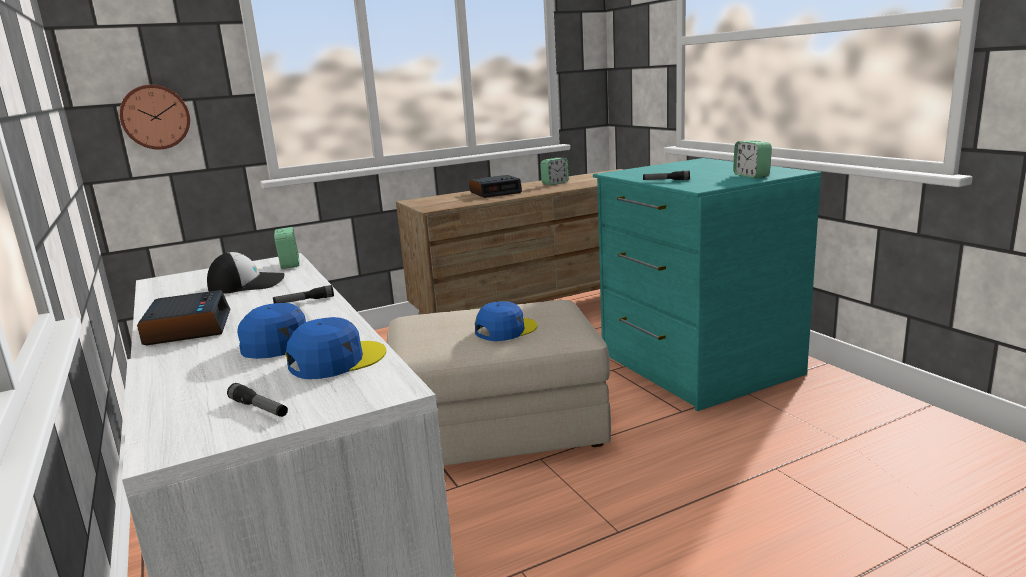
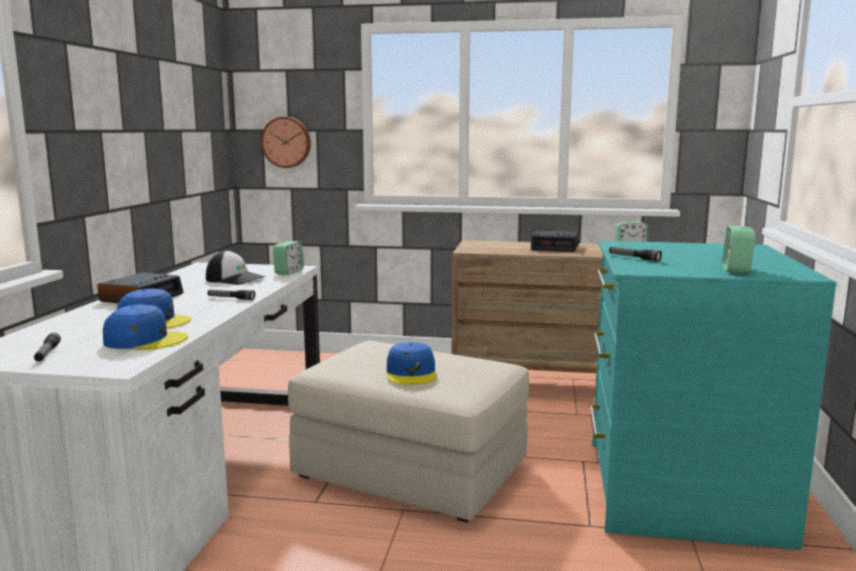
camera: 35 degrees right, 5 degrees down
blue cap [475,301,537,341] -> blue cap turned 90 degrees clockwise [387,342,436,385]

